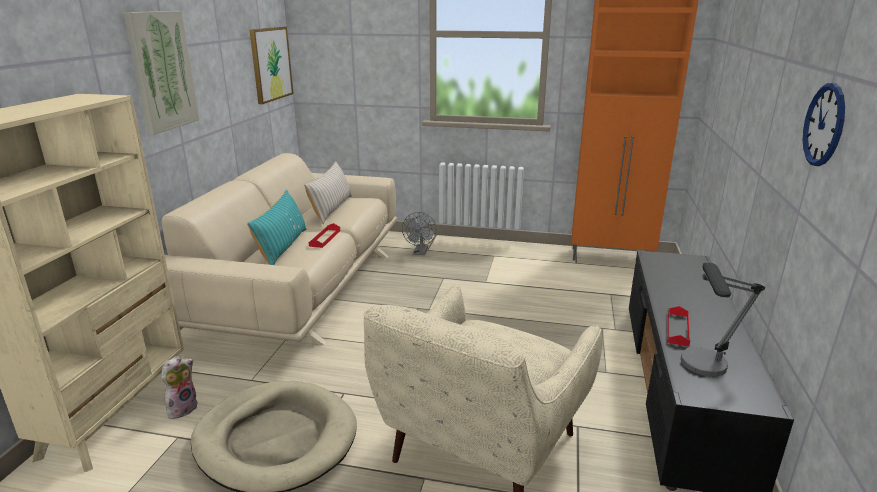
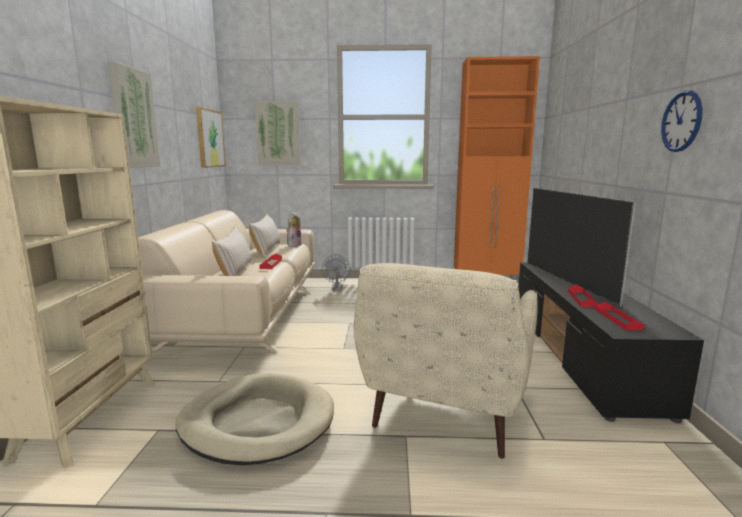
camera: 10 degrees left, 10 degrees down
plush toy [162,356,198,419] -> plush toy moved to [286,212,302,247]
turquoise pillow [247,190,307,265] -> beige pillow [212,227,251,276]
table lamp [681,262,765,376] -> red tray [596,302,645,330]
none -> picture [255,101,301,166]
none -> television [527,188,636,306]

